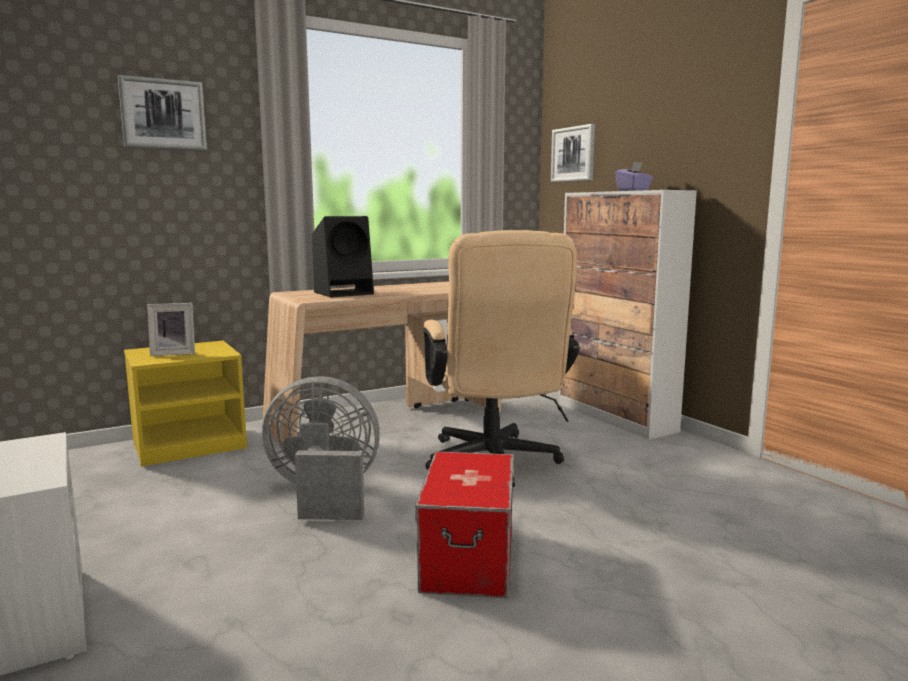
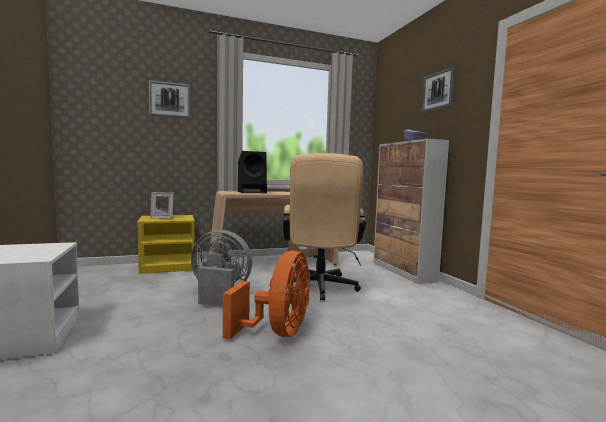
camera: 10 degrees right, 5 degrees down
storage box [415,452,514,598] -> orange fan [223,251,310,340]
picture [551,124,595,182] -> picture moved to [422,67,455,112]

